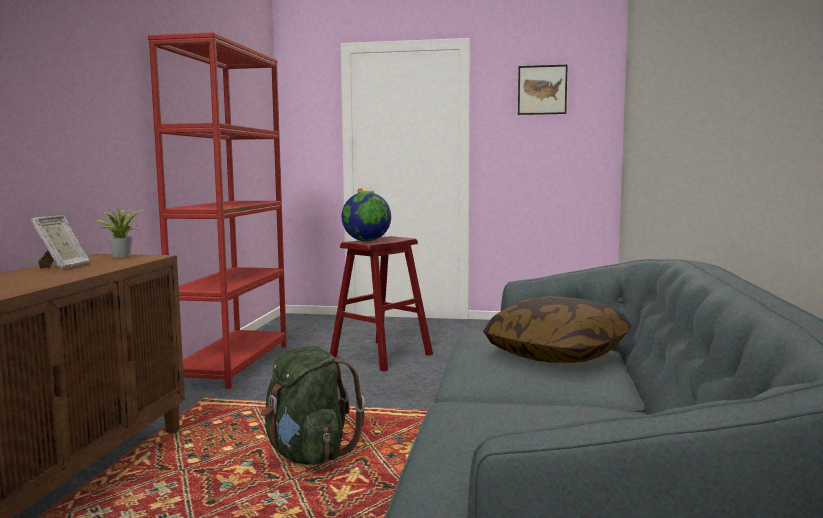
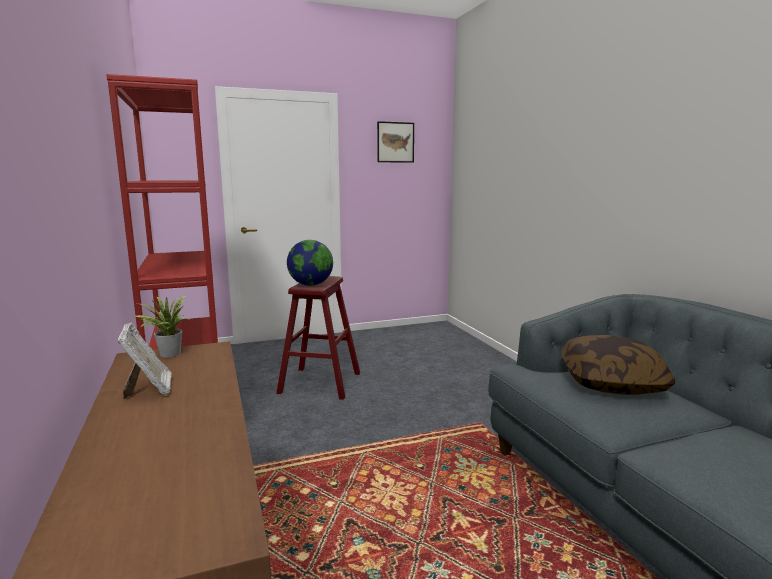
camera: 30 degrees left, 5 degrees up
green backpack [261,346,365,465] -> none

